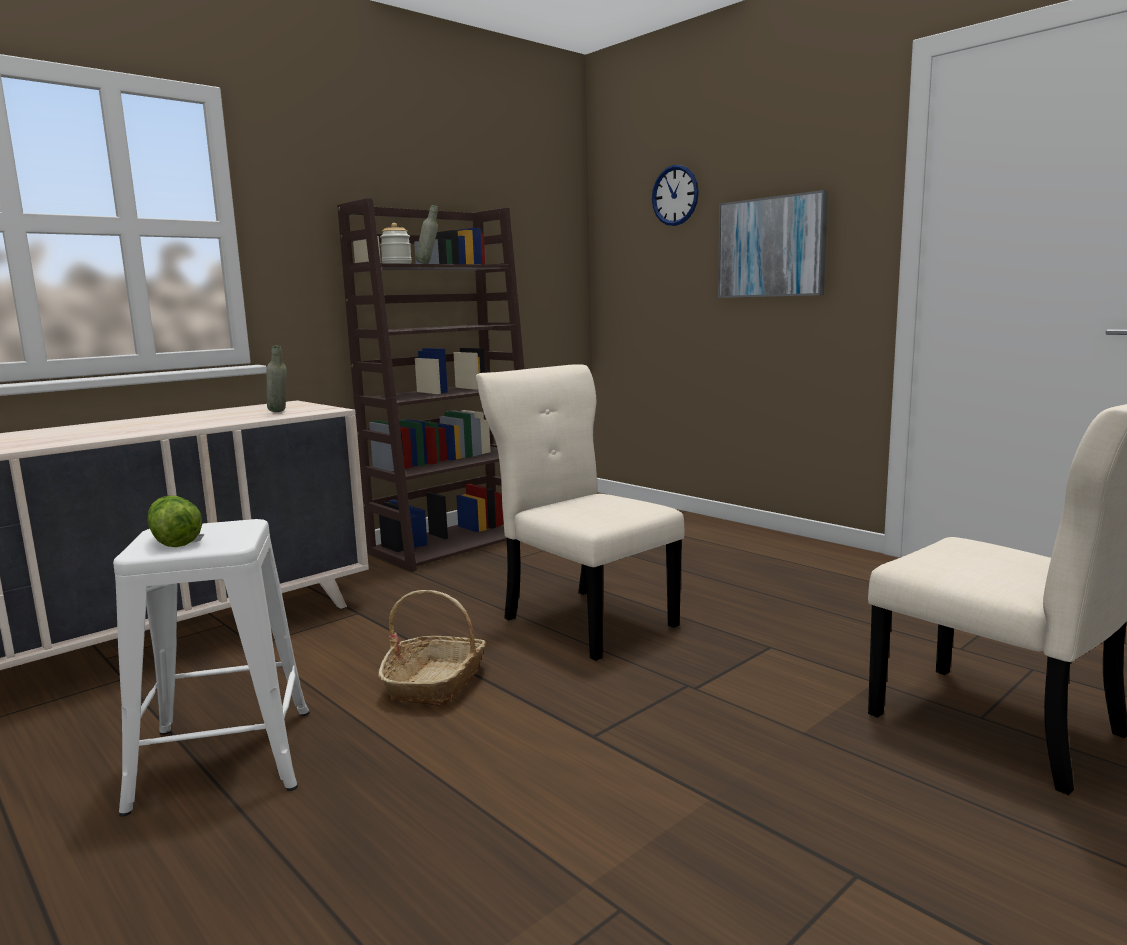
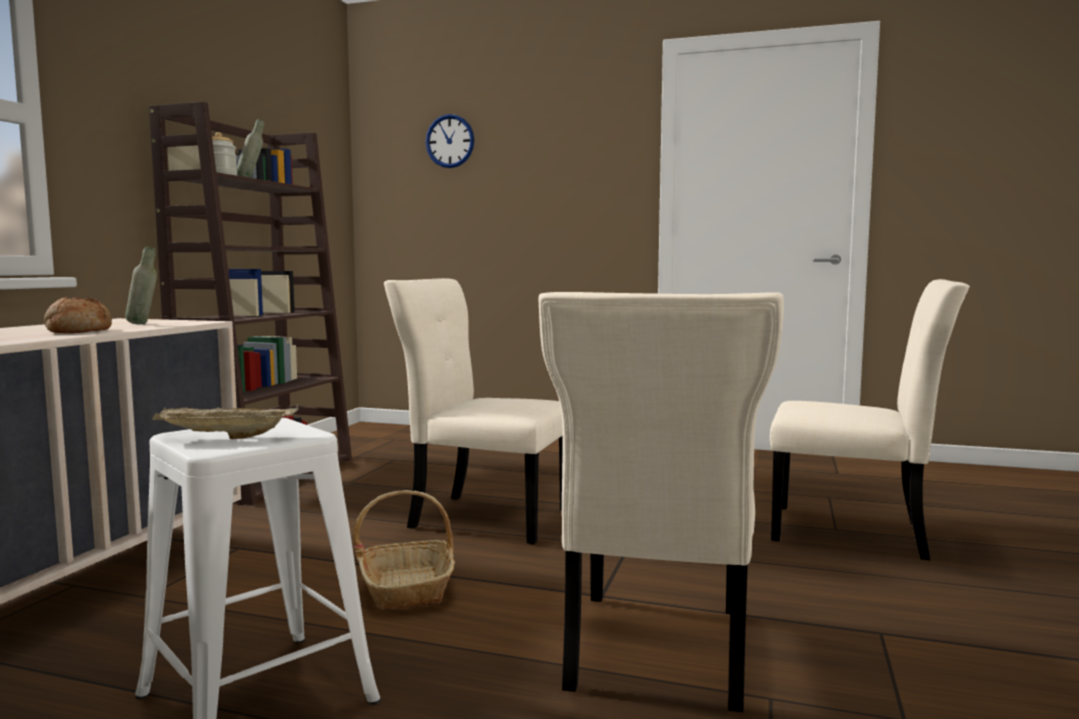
camera: 30 degrees left, 5 degrees down
lettuce [148,496,202,547] -> beige tray [152,405,299,439]
picture [718,190,828,298] -> none
none -> bread [44,297,112,333]
none -> beige chair [539,292,784,712]

